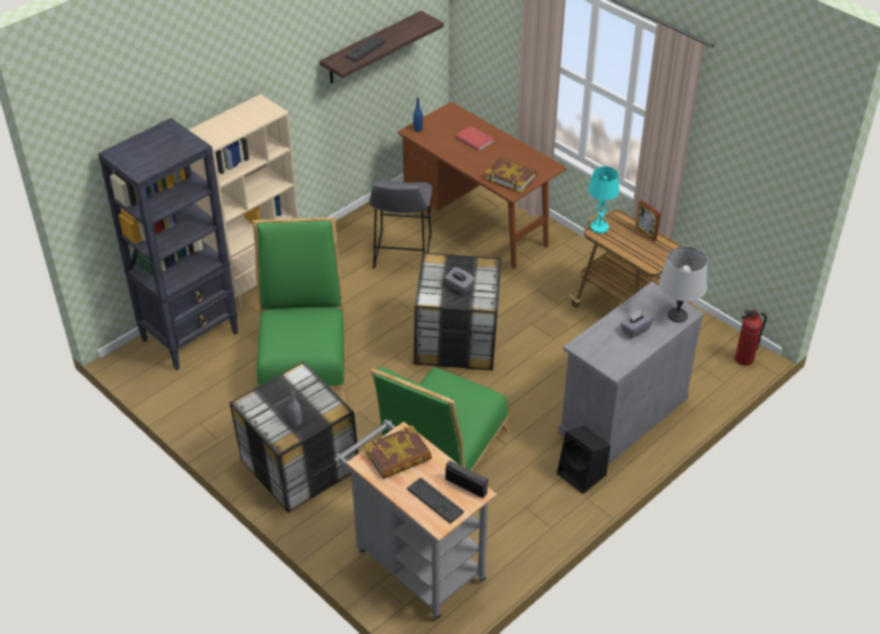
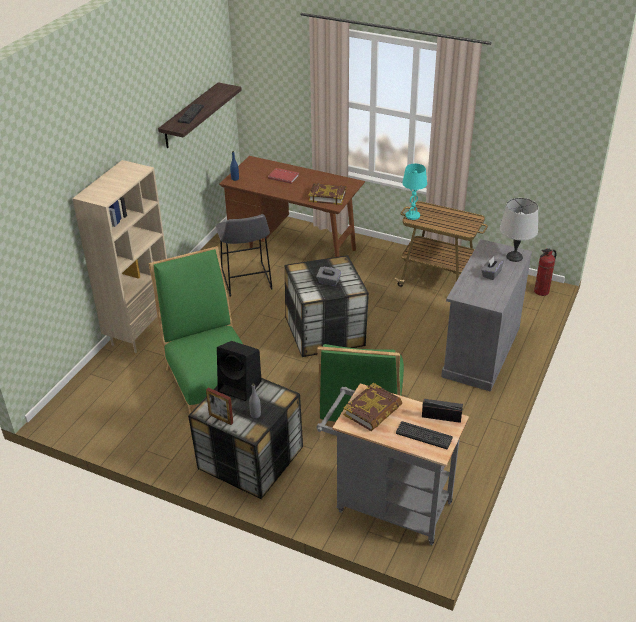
camera: 20 degrees left, 5 degrees down
black bookcase [98,118,238,370] -> none
black speaker [557,426,610,494] -> black speaker moved to [217,341,262,401]
picture frame [635,200,661,241] -> picture frame moved to [206,387,233,425]

